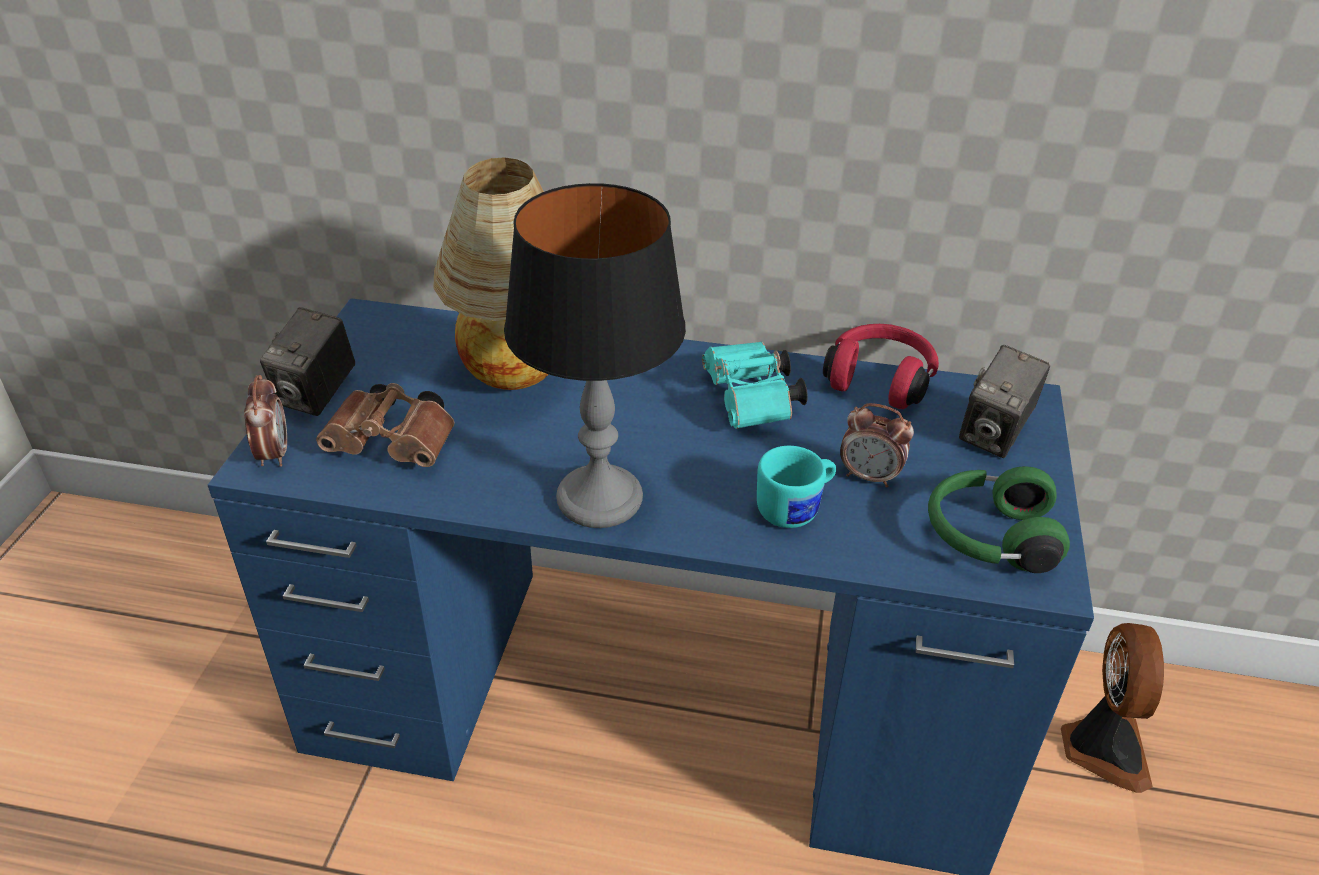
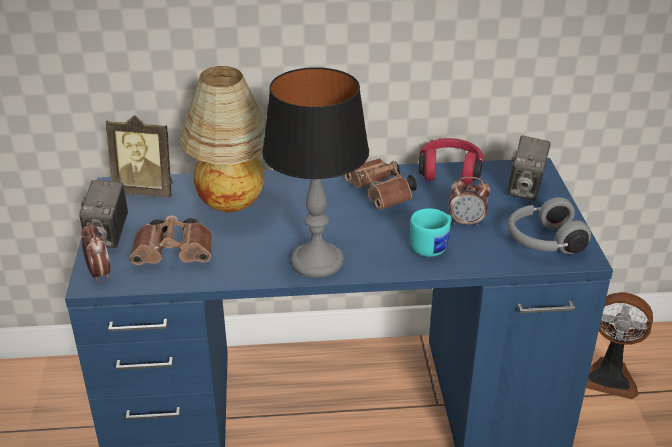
camera: 15 degrees left, 5 degrees down
turquoise binoculars [702,341,808,429] -> brown binoculars [345,158,417,210]
green headphones [928,466,1070,573] -> grey headphones [508,197,591,254]
fan [1061,623,1164,793] -> fan turned 120 degrees clockwise [586,292,653,399]
none -> picture frame [106,115,173,198]

